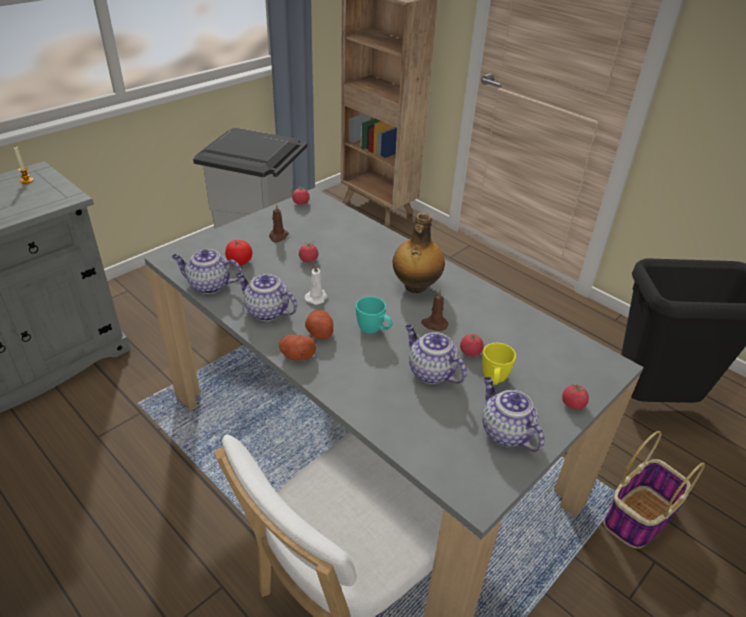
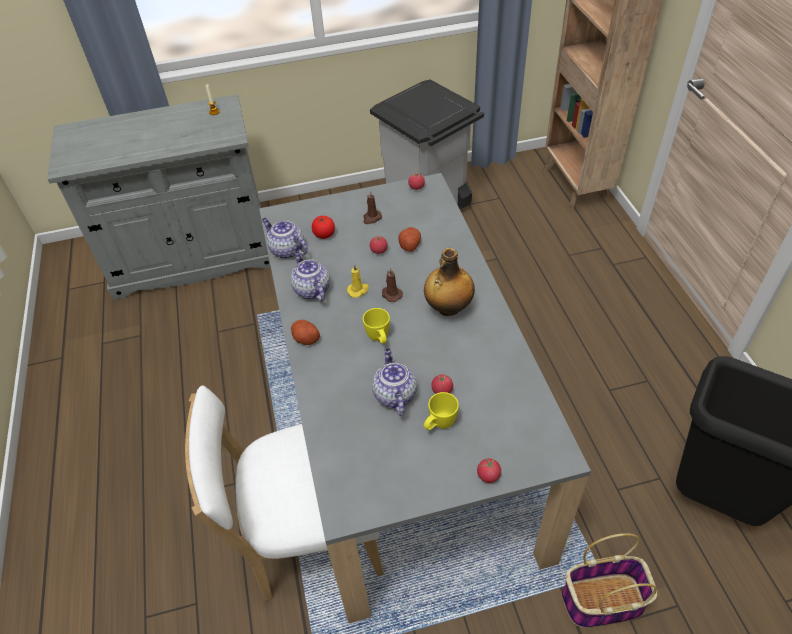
camera: 35 degrees right, 10 degrees up
white candle [304,264,328,305] -> yellow candle [347,264,369,298]
potato [305,310,333,339] -> potato moved to [398,227,421,252]
turquoise mug [356,296,393,334] -> yellow mug [363,308,390,344]
brown candle [421,290,448,331] -> brown candle moved to [382,268,403,302]
teapot [482,377,544,452] -> none

